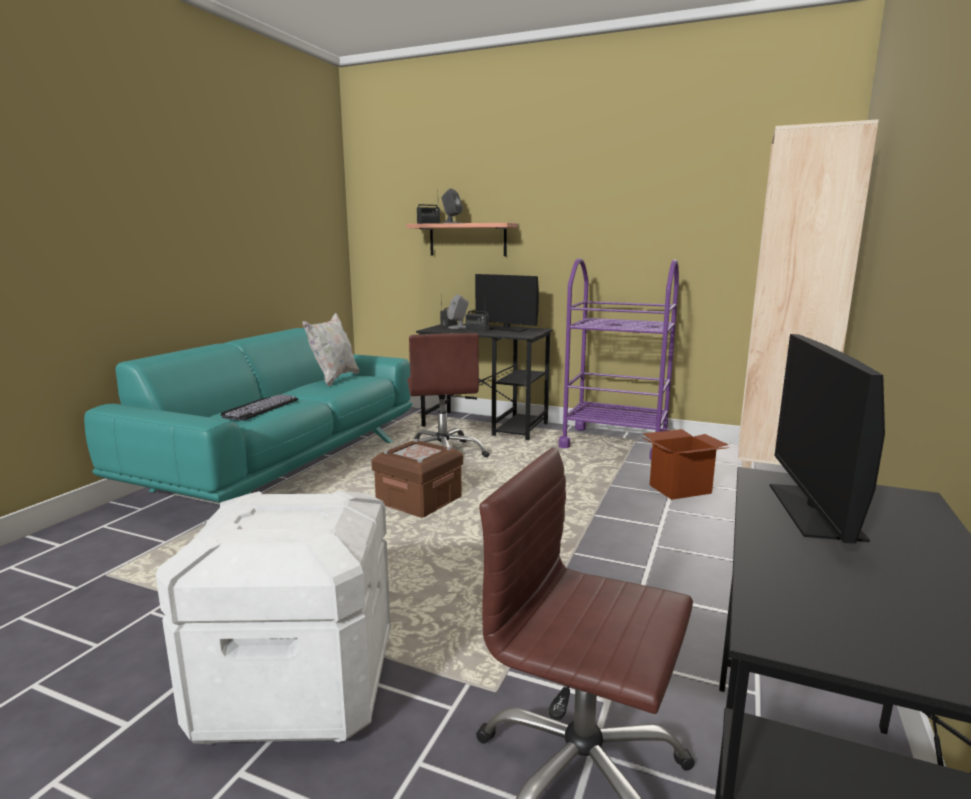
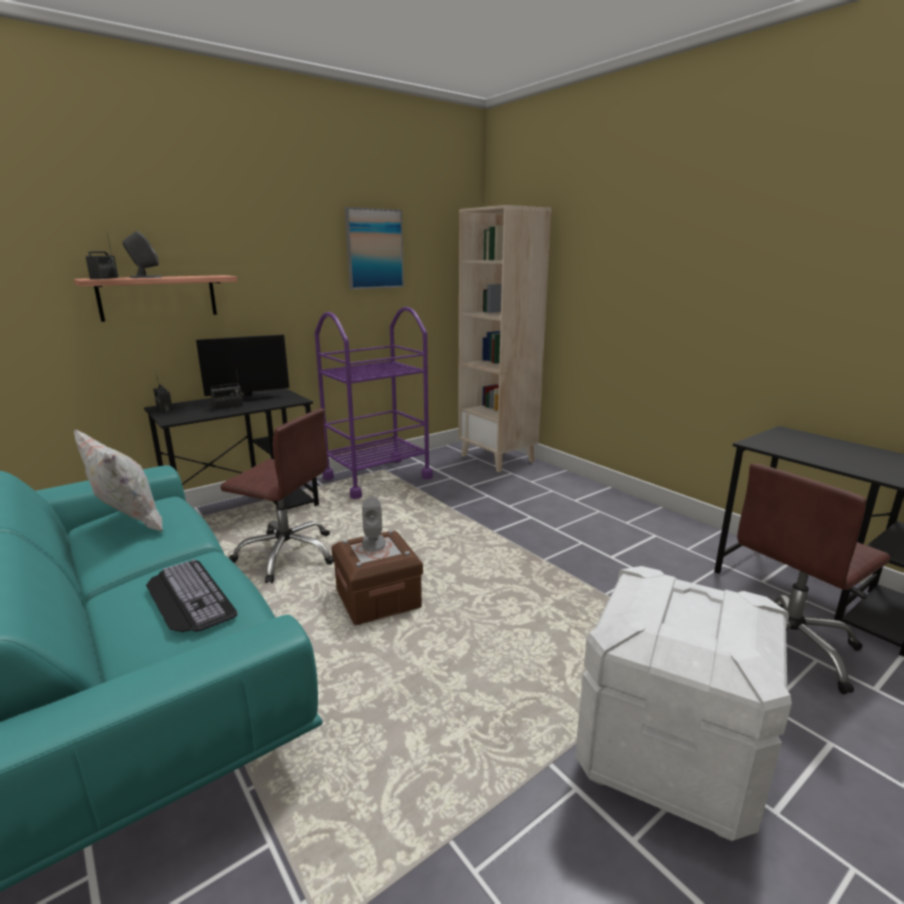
camera: 60 degrees left, 5 degrees up
grey speaker [447,294,469,329] -> grey speaker moved to [362,497,385,551]
cardboard box [642,429,729,500] -> none
monitor [770,334,885,544] -> none
none -> picture [345,207,404,290]

